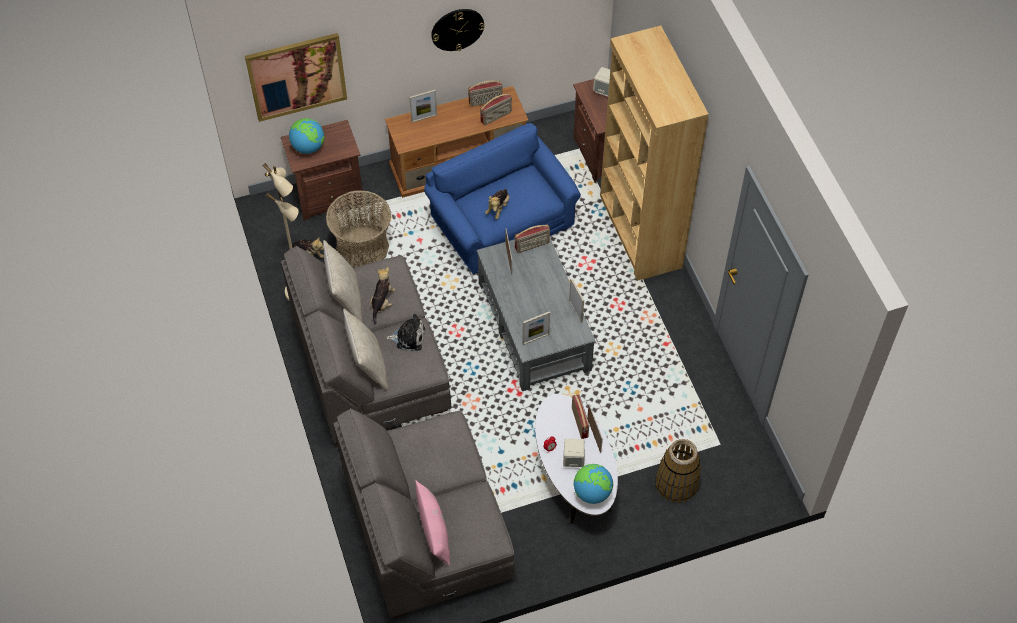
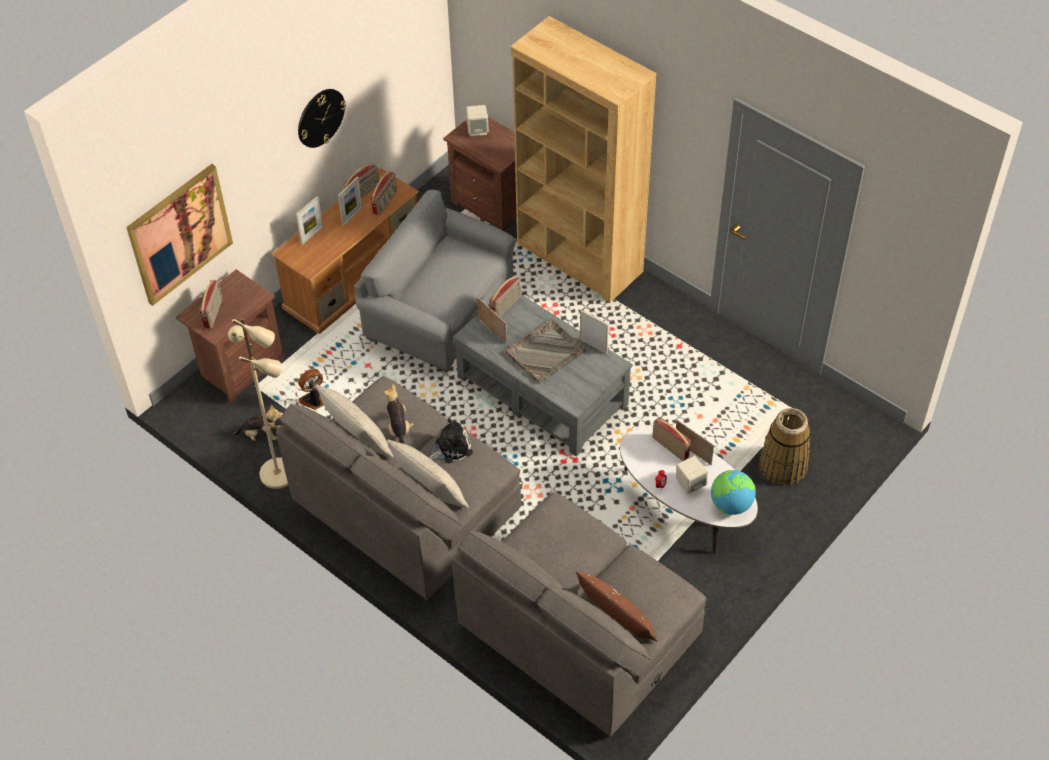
camera: 30 degrees left, 5 degrees down
globe [289,118,324,154] -> radio [200,280,222,328]
basket [326,190,391,268] -> fan [298,369,324,410]
pink pillow [415,481,450,567] -> brown pillow [576,571,658,642]
blue armchair [424,123,581,275] -> grey armchair [354,190,516,372]
plush toy [485,189,510,219] -> none
picture frame [522,311,550,345] -> picture frame moved to [338,177,363,226]
none -> grey tray [505,319,586,384]

